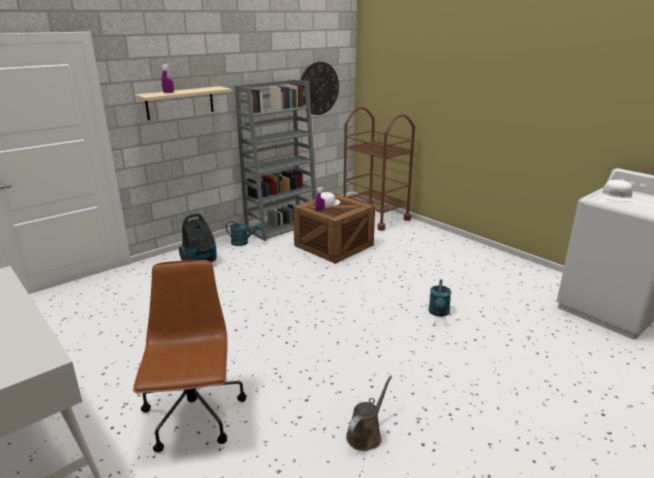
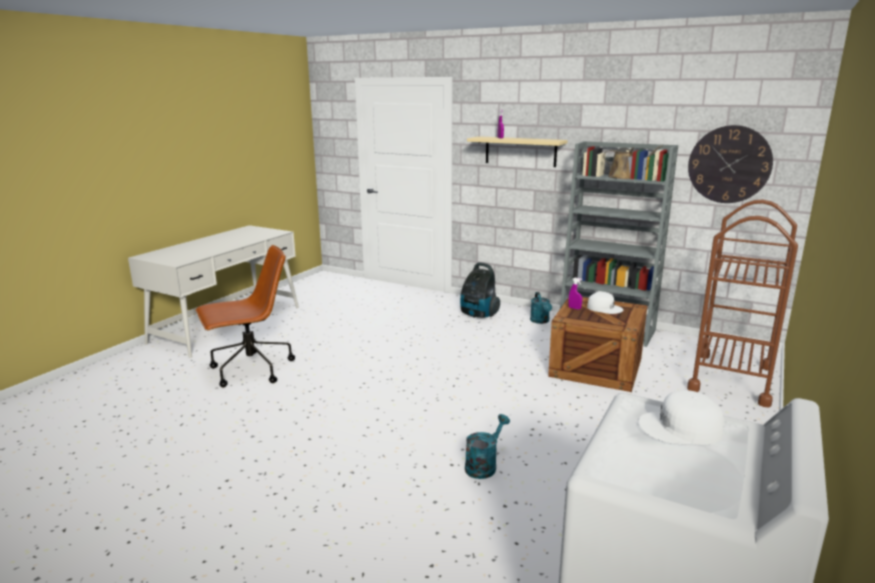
camera: 70 degrees right, 5 degrees down
brown watering can [346,375,392,451] -> brown watering can moved to [603,145,663,179]
turquoise watering can [428,280,451,317] -> turquoise watering can turned 135 degrees clockwise [465,414,510,479]

